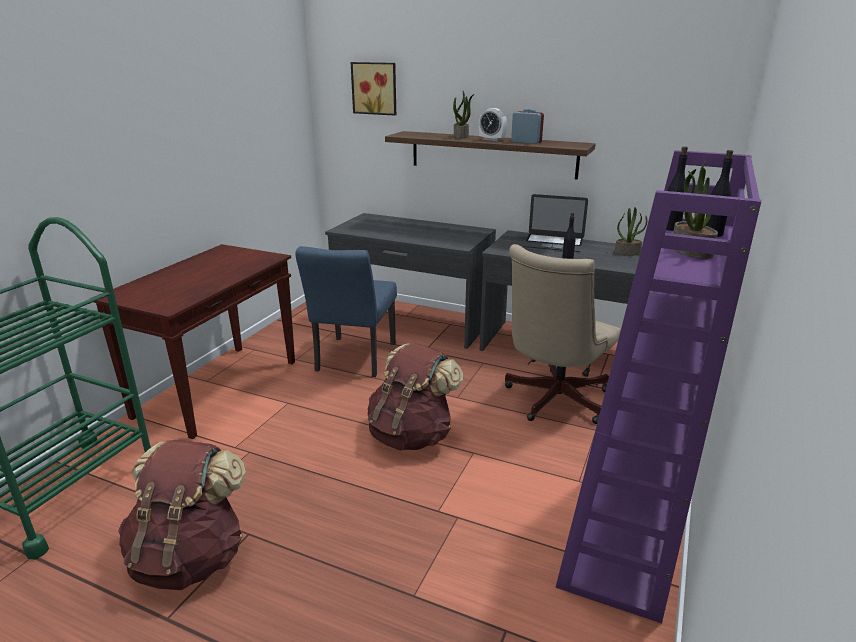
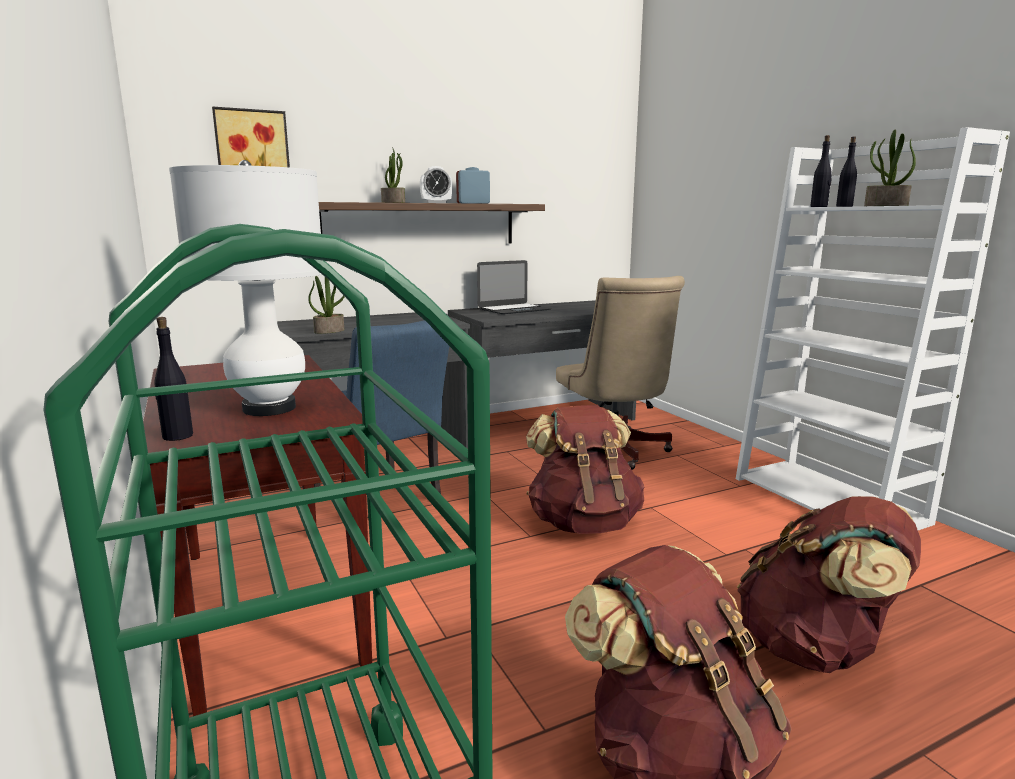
camera: 50 degrees left, 10 degrees down
purple bookcase [556,150,761,624] -> white bookcase [736,127,1010,530]
black bottle [562,212,576,259] -> black bottle moved to [154,317,193,441]
potted plant [615,207,647,256] -> potted plant moved to [308,276,345,334]
none -> white table lamp [169,160,321,416]
none -> brown backpack [737,496,921,673]

